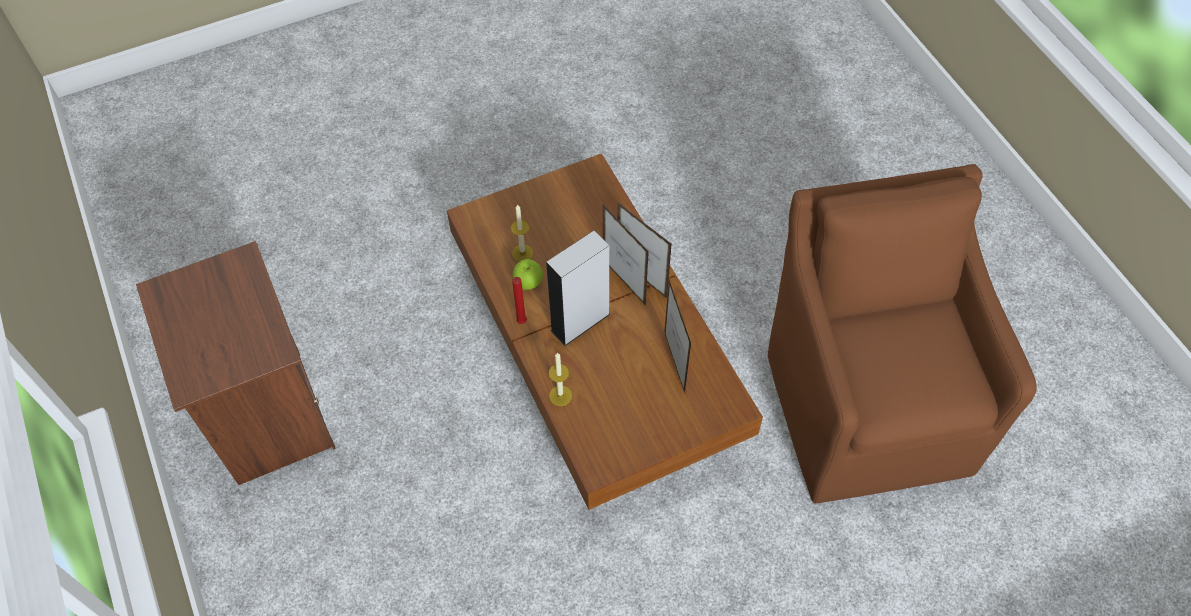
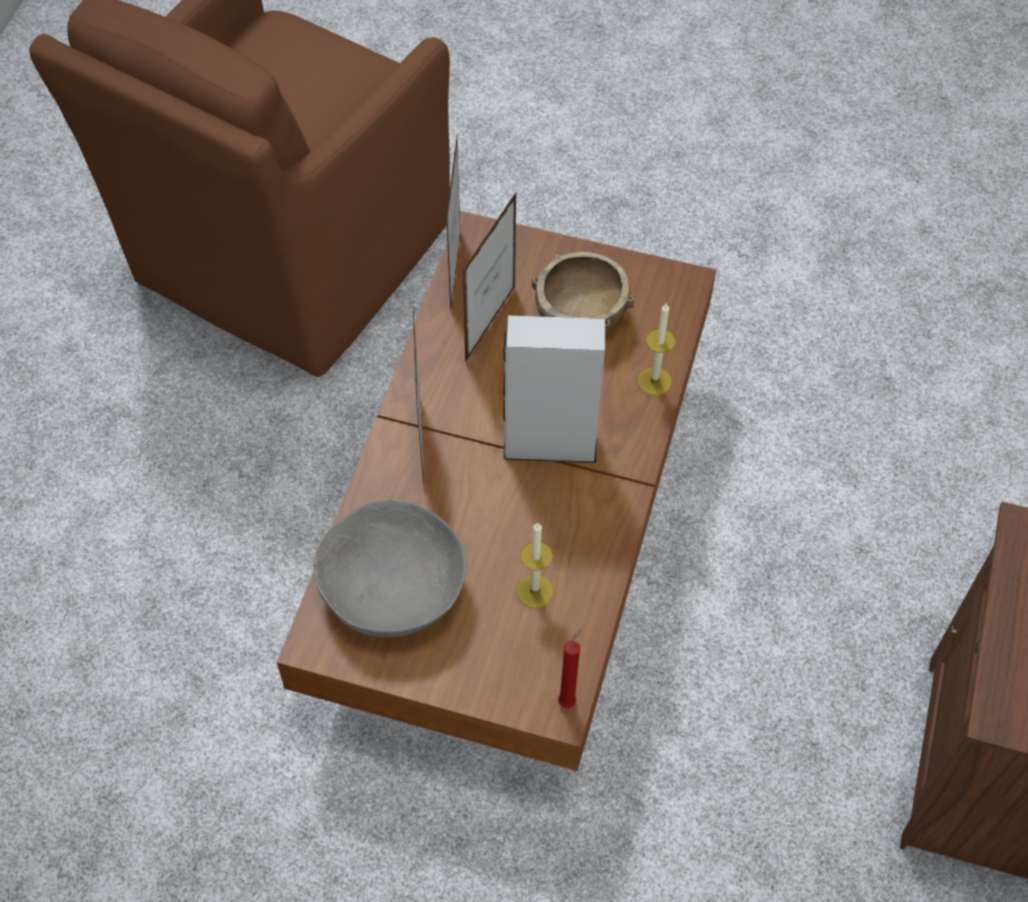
camera: 140 degrees left, 0 degrees up
red candle [512,277,527,324] -> red candle moved to [558,628,582,709]
apple [513,259,543,290] -> none
picture frame [603,204,649,306] -> picture frame moved to [446,138,460,311]
none -> grey bowl [313,500,467,637]
none -> brown bowl [532,252,634,332]

